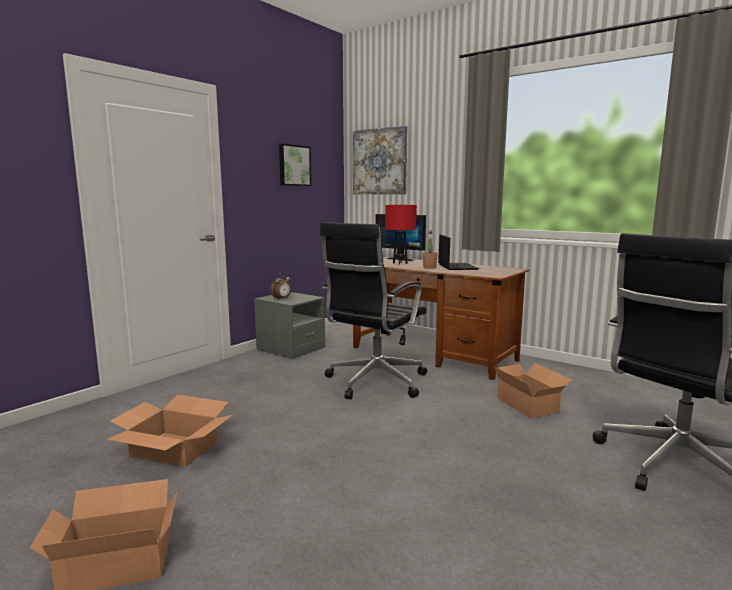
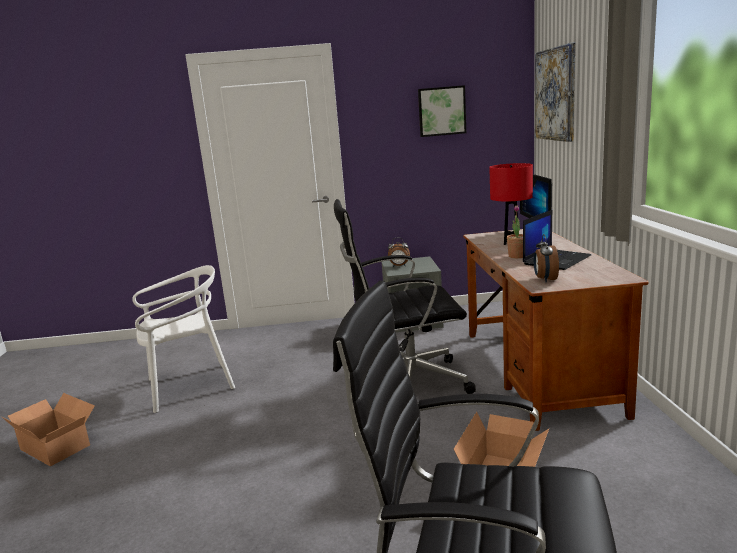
camera: 50 degrees right, 5 degrees up
cardboard box [106,395,233,467] -> white chair [132,265,235,413]
none -> alarm clock [534,234,559,283]

